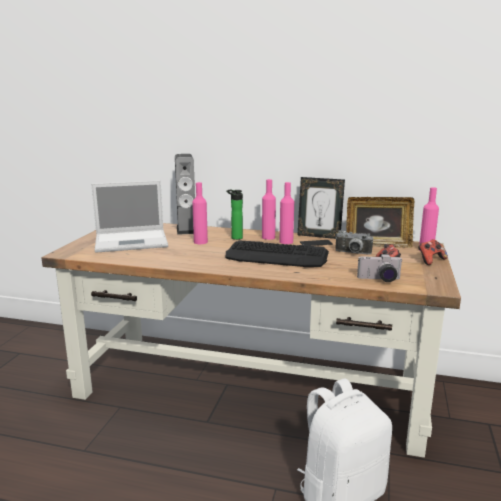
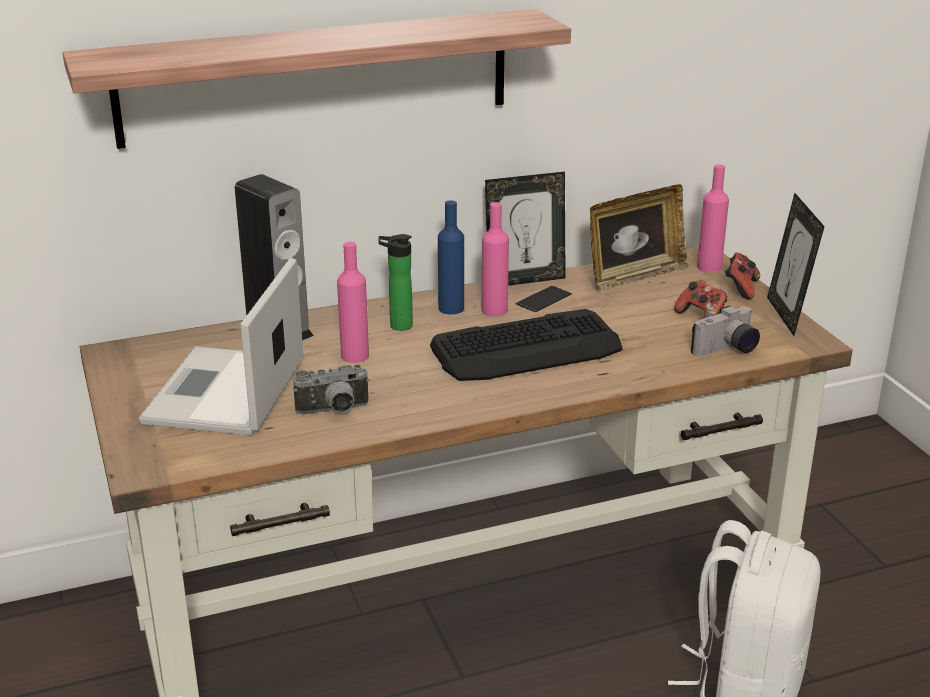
camera: 35 degrees left, 10 degrees up
laptop [91,180,168,253] -> laptop turned 150 degrees clockwise [139,258,303,436]
pink bottle [262,179,276,240] -> blue bottle [438,200,464,314]
camera [335,230,373,255] -> camera moved to [293,365,370,414]
none -> shelf [63,9,571,149]
none -> picture frame [767,193,825,336]

